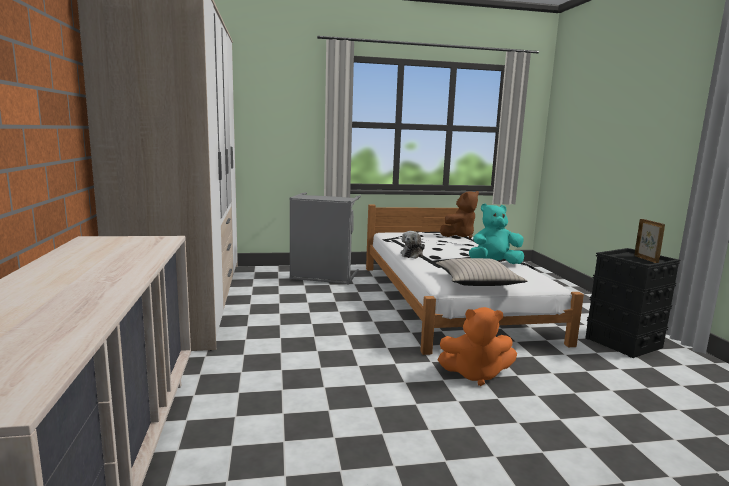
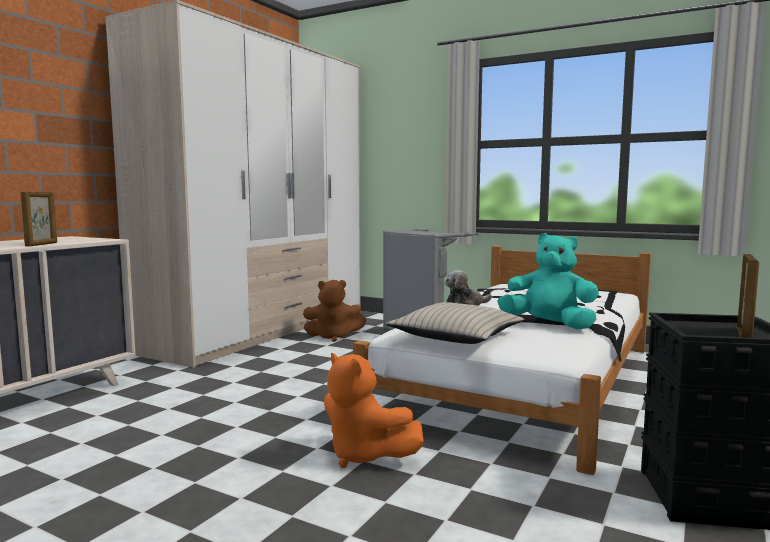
camera: 40 degrees right, 5 degrees down
brown plush toy [440,191,479,238] -> brown plush toy moved to [303,280,366,342]
none -> picture frame [21,192,57,246]

